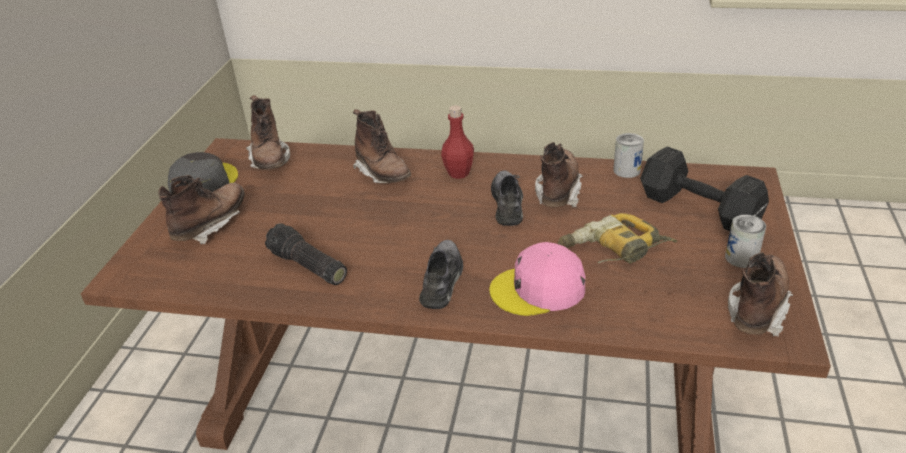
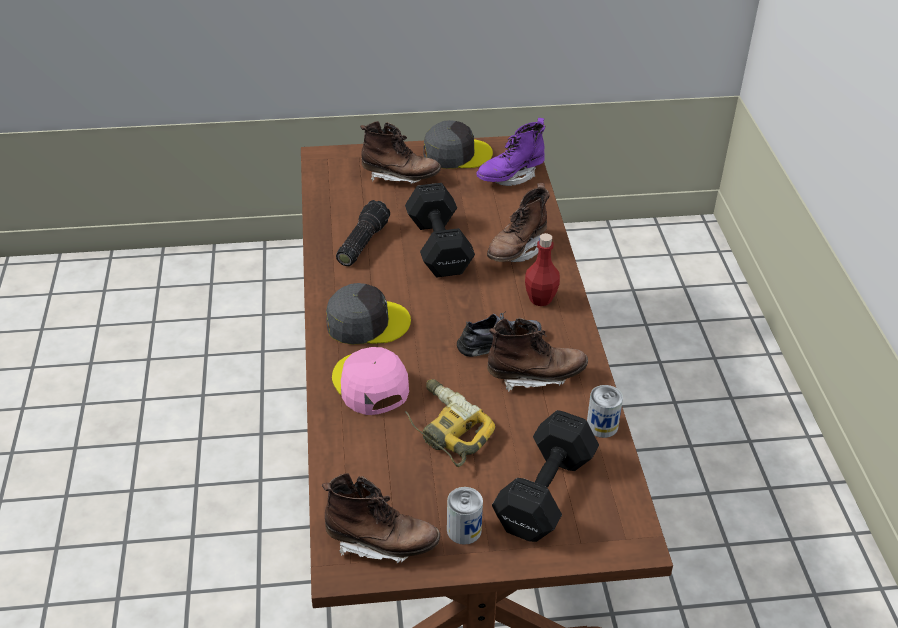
camera: 70 degrees right, 5 degrees up
brown boot [246,95,290,170] -> purple boot [476,118,545,186]
grey shoe [419,240,463,309] -> grey cap [326,283,411,345]
none -> black dumbbell [405,183,475,277]

